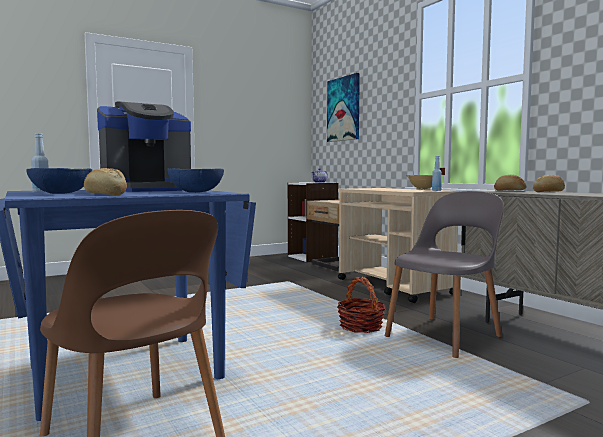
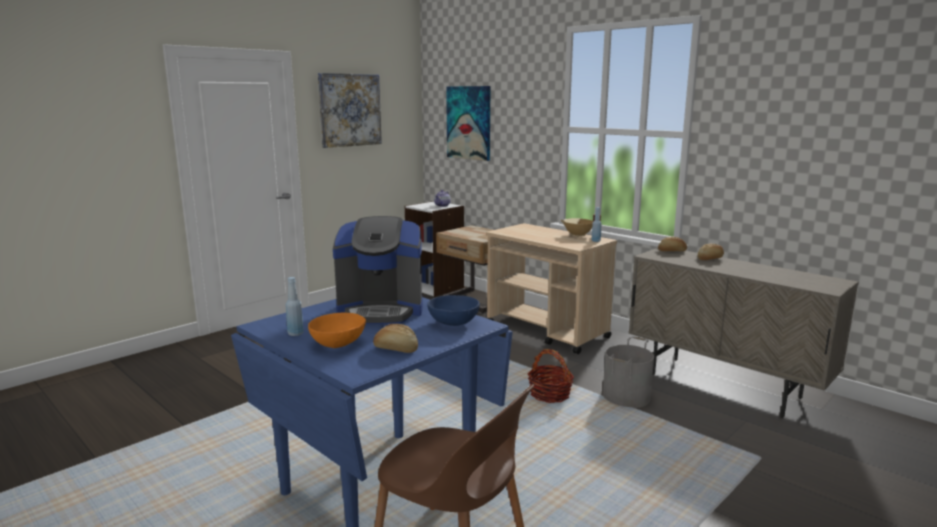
camera: 15 degrees left, 10 degrees up
blue bowl [26,168,92,194] -> orange bowl [308,313,366,348]
coffee machine [97,101,191,192] -> coffee machine turned 45 degrees clockwise [333,216,423,324]
grey chair [385,191,504,358] -> grey bucket [603,336,654,408]
none -> picture [318,73,382,148]

